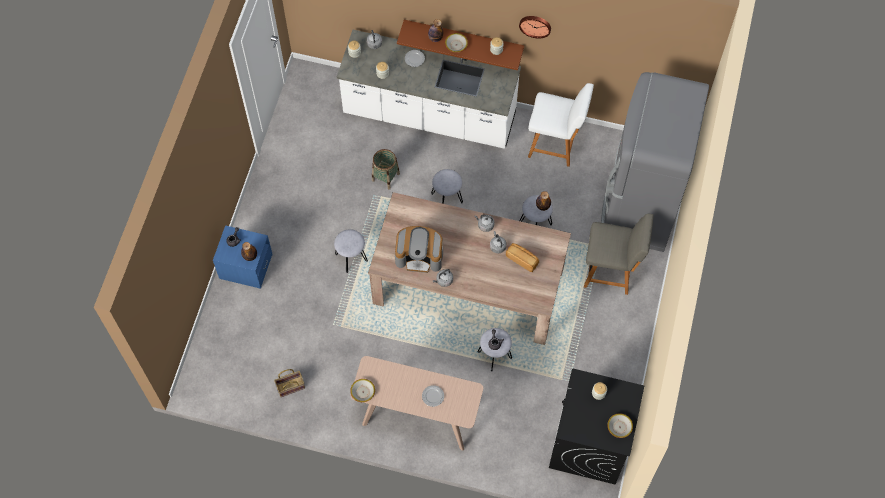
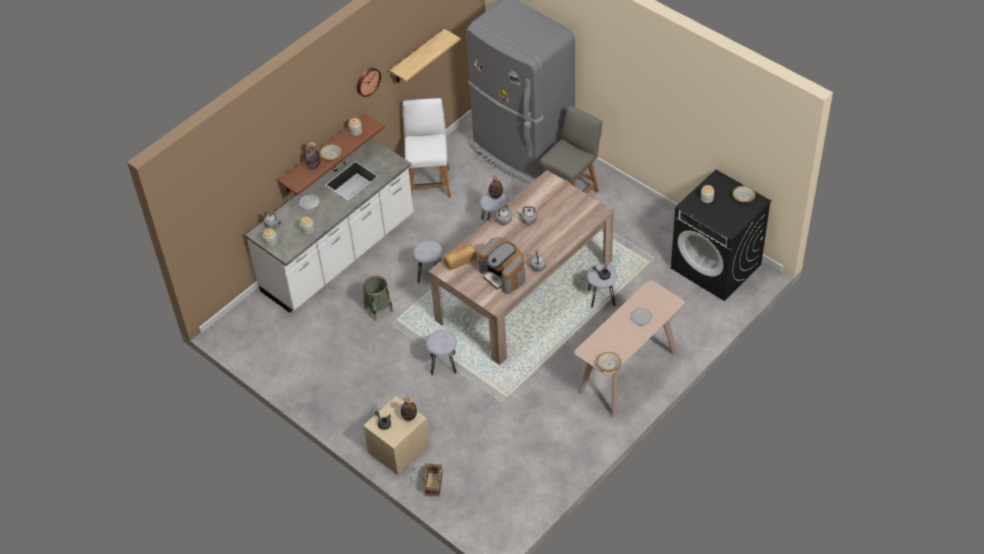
camera: 60 degrees left, 15 degrees down
blue nightstand [213,225,273,289] -> beige nightstand [363,396,430,475]
basket [274,369,305,397] -> basket moved to [423,463,443,496]
coffee machine [395,226,443,273] -> coffee machine turned 105 degrees clockwise [478,237,525,294]
bread [506,243,539,272] -> bread moved to [444,245,477,270]
white chair [528,83,594,167] -> white chair turned 45 degrees counterclockwise [403,98,451,198]
none -> shelf [390,29,461,83]

